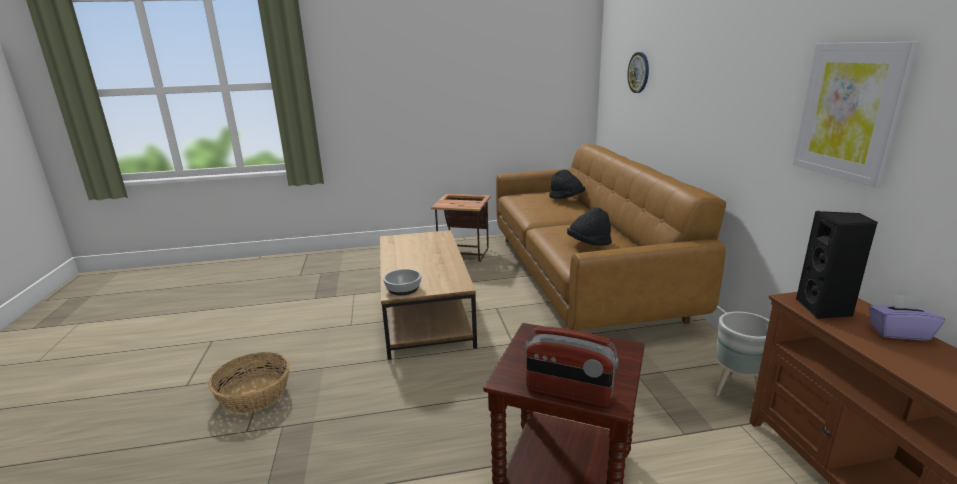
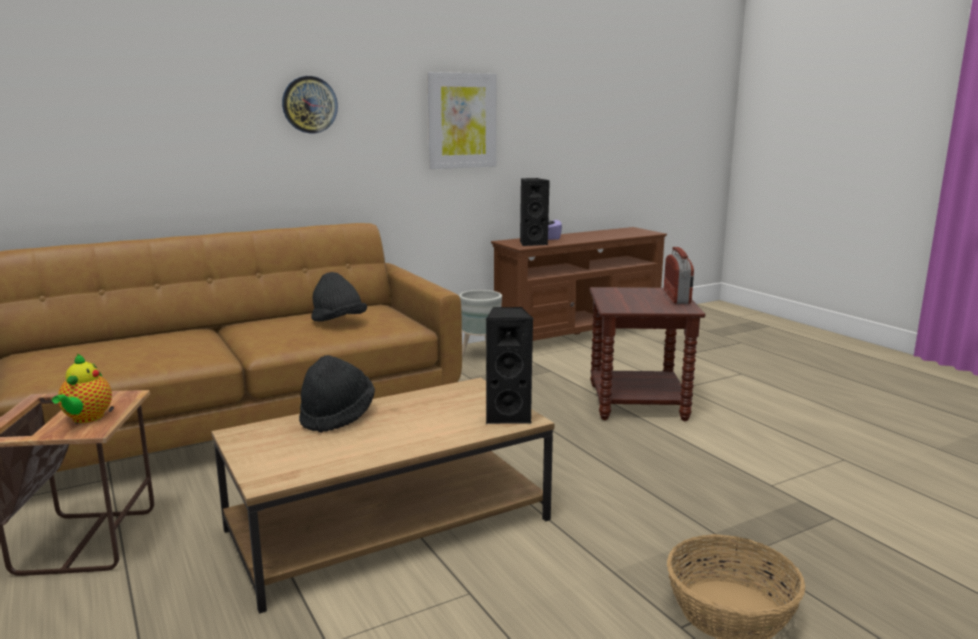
camera: 110 degrees left, 5 degrees down
bowl [383,269,421,295] -> black speaker [486,307,533,424]
black hat [549,170,585,199] -> black hat moved to [299,355,375,433]
wall clock [627,52,649,93] -> wall clock moved to [282,76,338,133]
none -> teapot [52,354,112,423]

